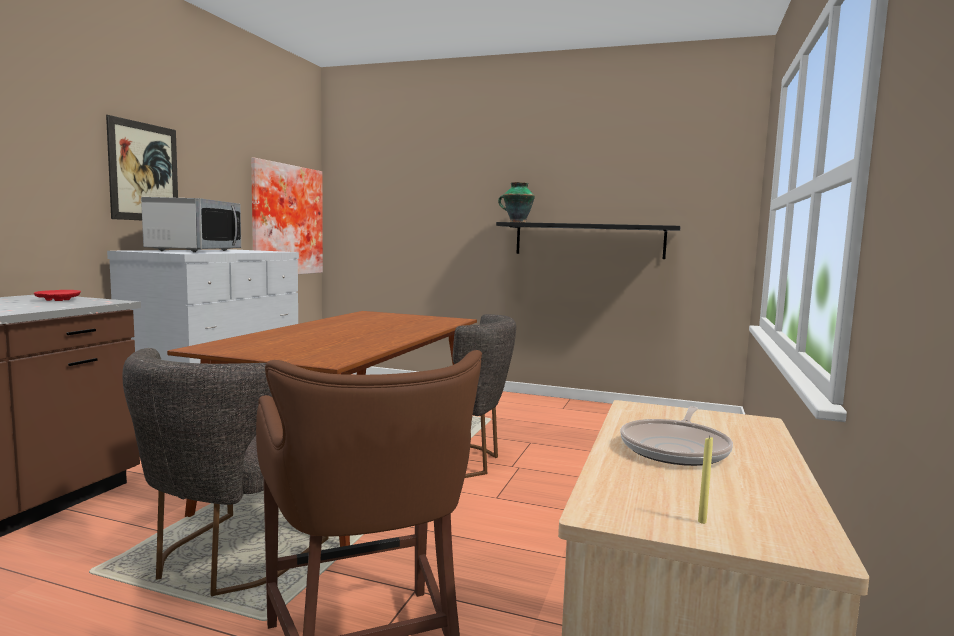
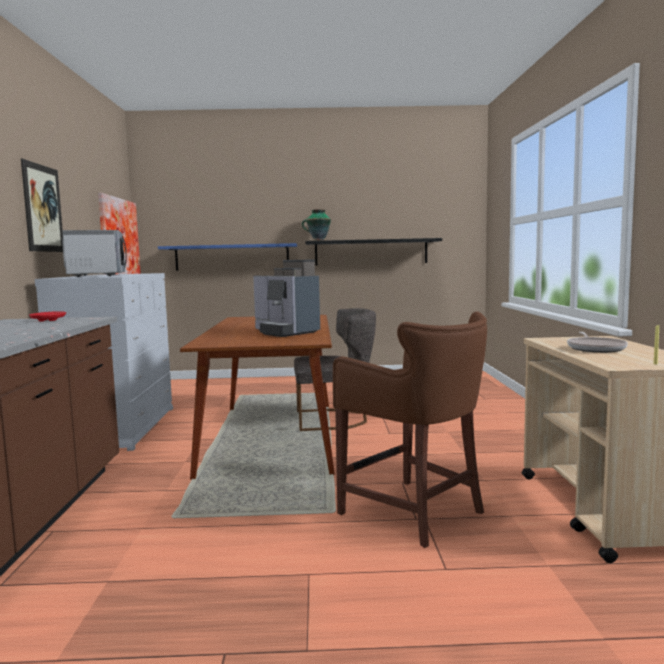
camera: 20 degrees left, 0 degrees up
grey chair [122,348,329,596] -> none
none -> blue shelf [158,243,297,271]
none -> coffee machine [253,259,320,337]

